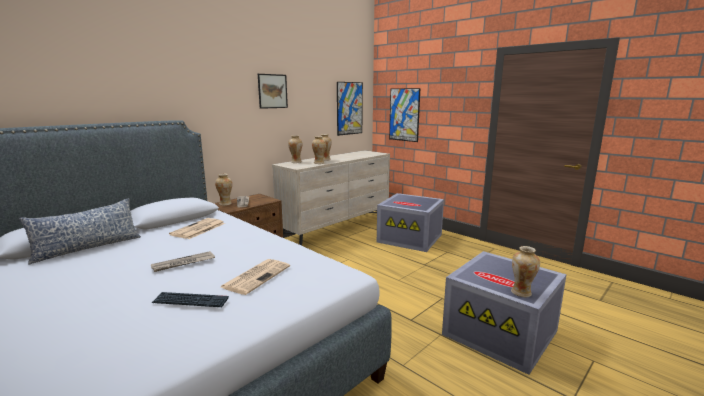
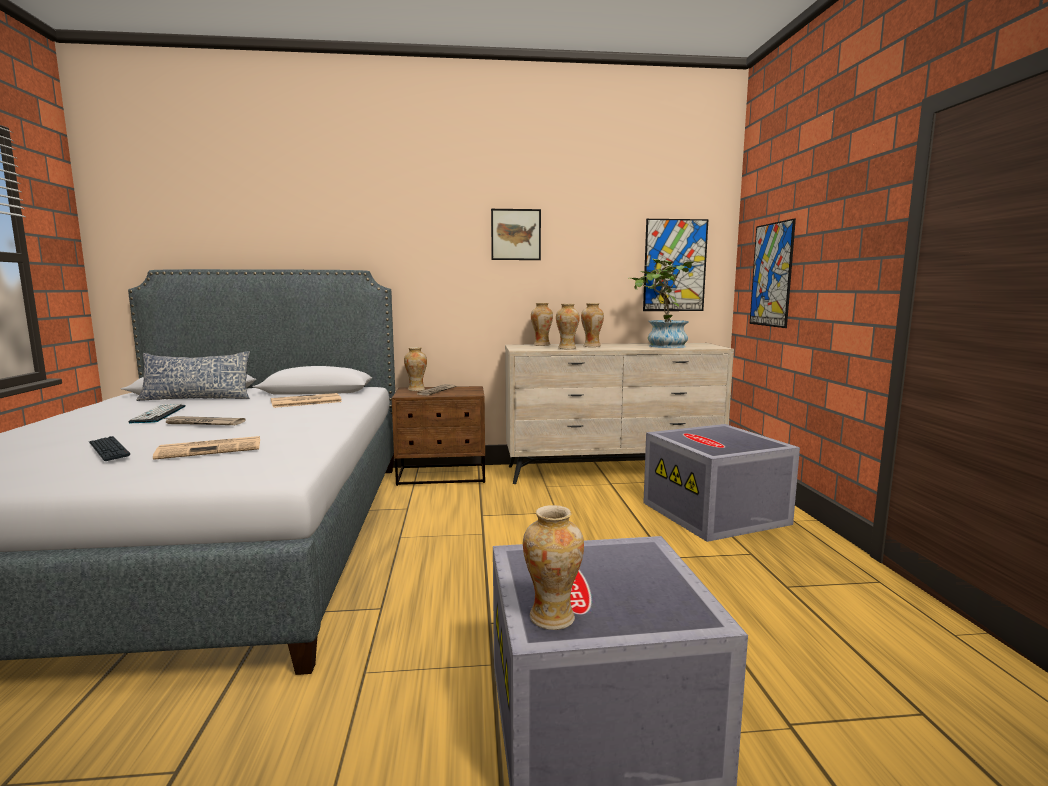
camera: 40 degrees right, 5 degrees down
none -> keyboard [128,404,186,423]
none -> potted plant [631,259,695,348]

